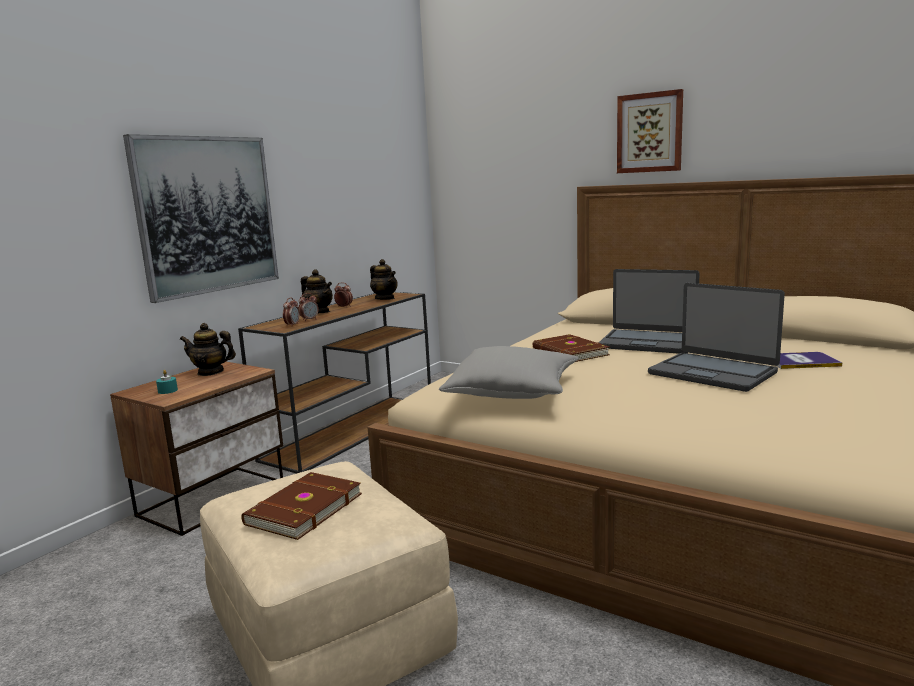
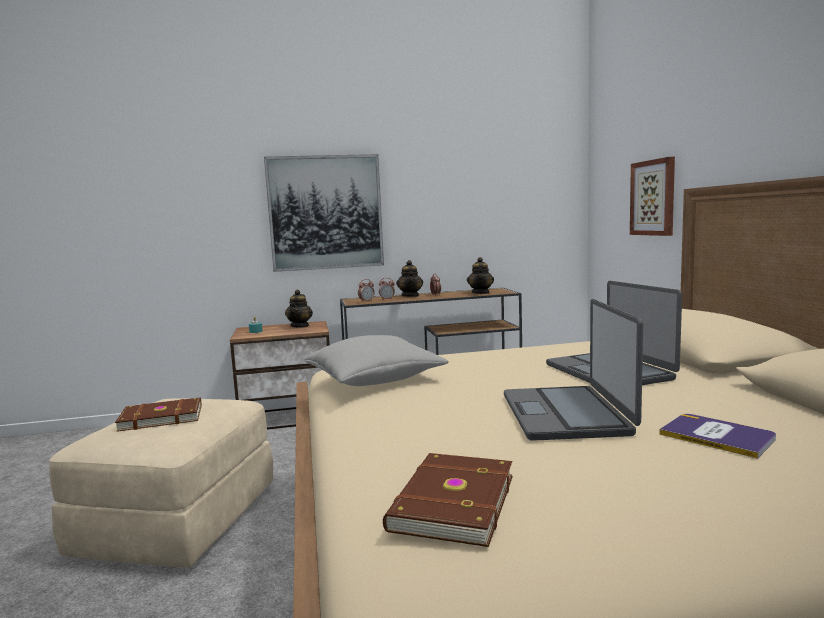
camera: 45 degrees right, 5 degrees down
teapot [180,323,236,376] -> teapot turned 135 degrees counterclockwise [285,290,313,328]
brown book [533,334,610,362] -> brown book moved to [383,453,513,547]
picture [617,89,683,173] -> picture moved to [630,157,675,236]

